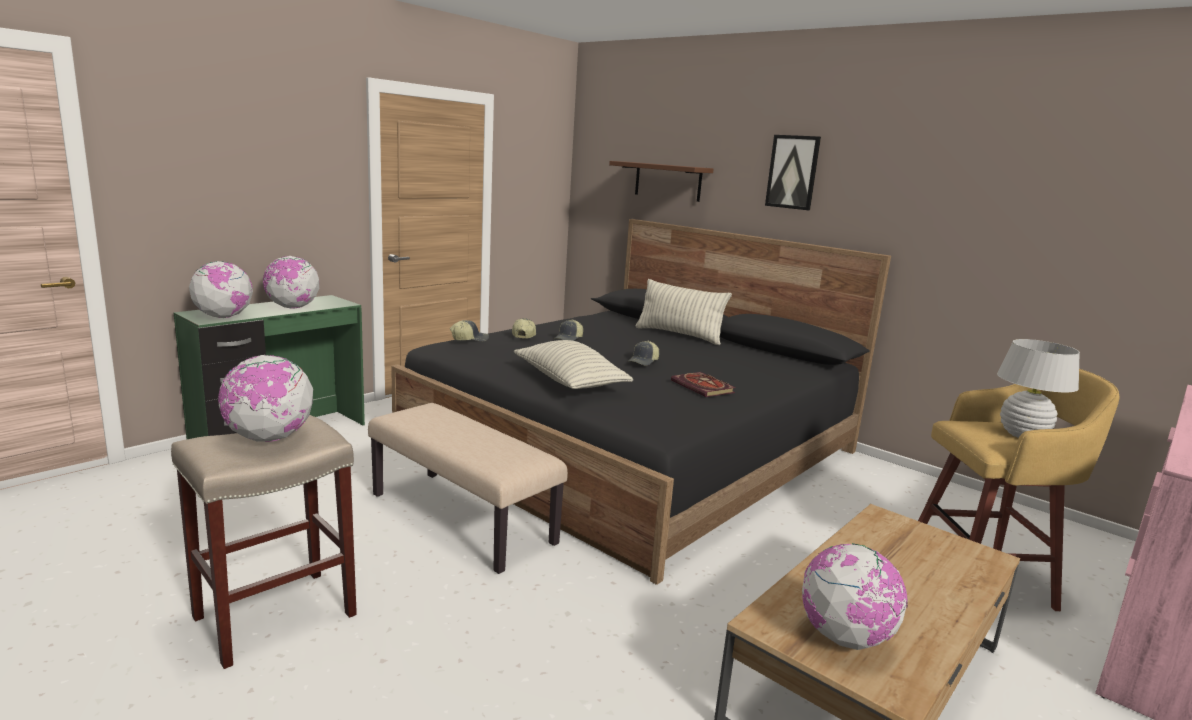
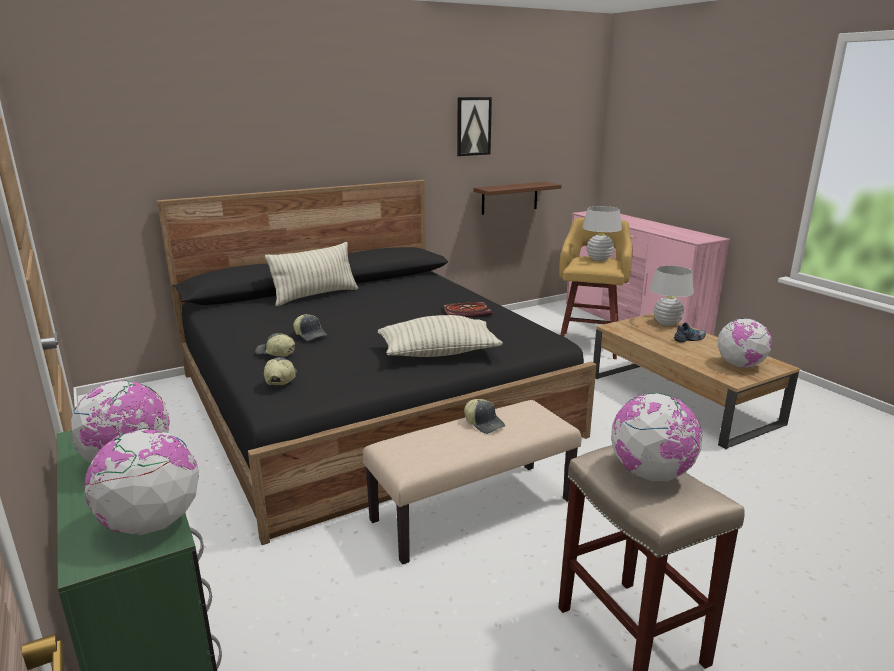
camera: 70 degrees left, 5 degrees up
brown shelf [609,161,714,202] -> brown shelf moved to [473,182,561,215]
cap [627,341,659,366] -> cap moved to [464,399,505,434]
picture [765,135,821,210] -> picture moved to [457,97,492,156]
none -> white table lamp [650,266,694,326]
none -> shoe [674,323,706,342]

